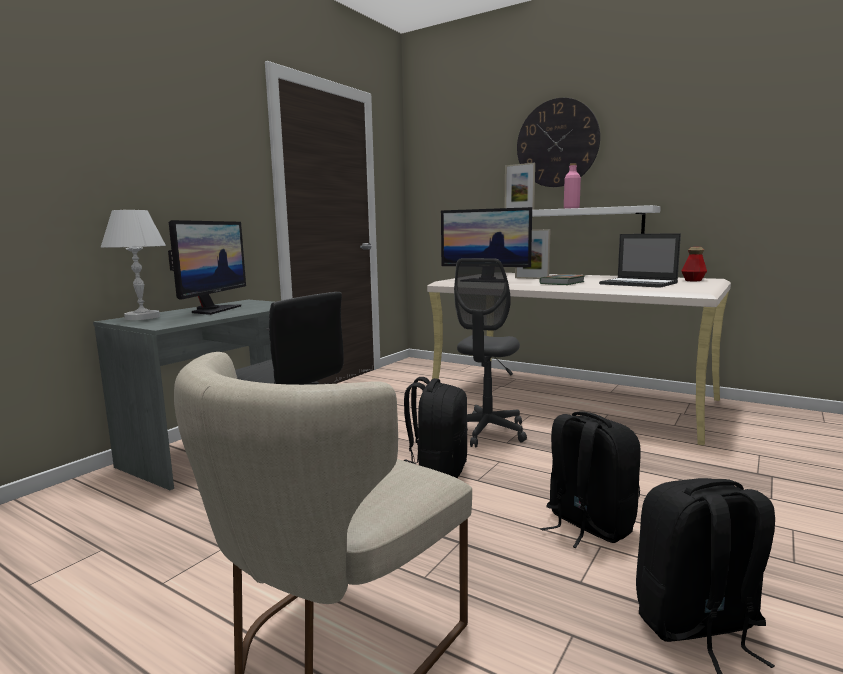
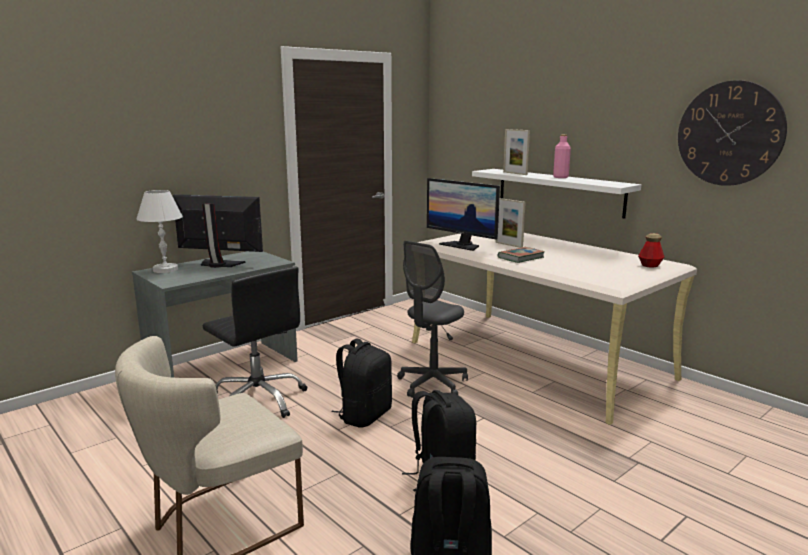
camera: 15 degrees right, 5 degrees up
monitor [168,220,246,315] -> monitor turned 105 degrees counterclockwise [173,194,263,268]
wall clock [517,98,600,187] -> wall clock moved to [678,80,787,186]
laptop [599,233,681,288] -> none

